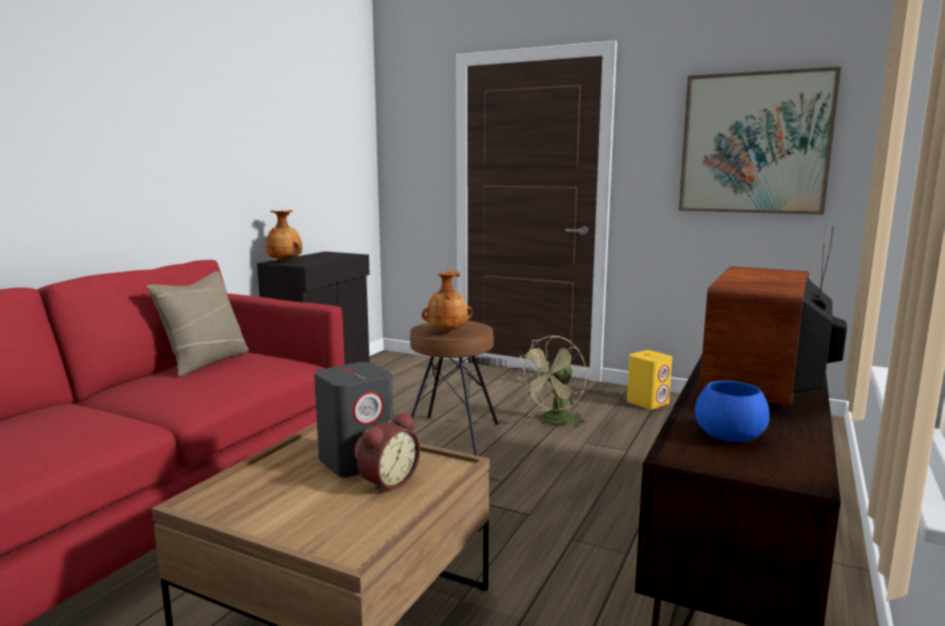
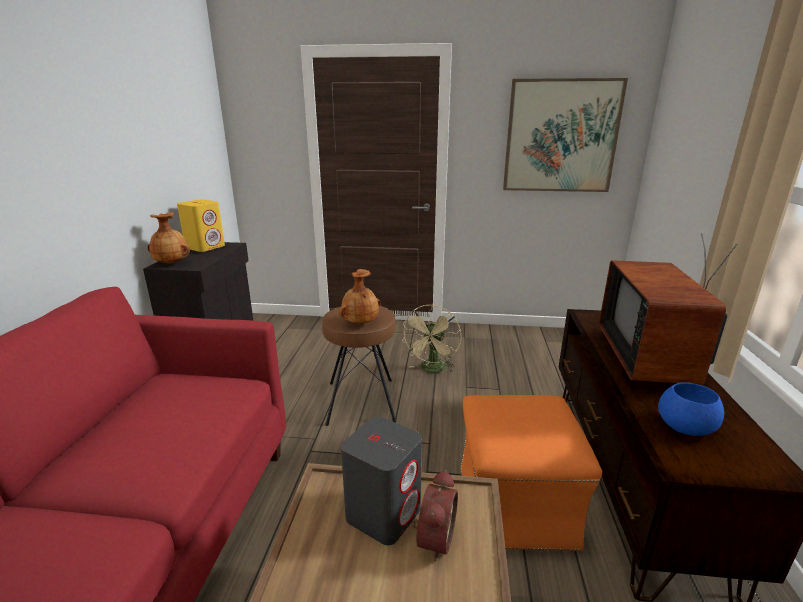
camera: 20 degrees left, 10 degrees up
beige pillow [147,271,249,377] -> none
yellow speaker [627,350,672,409] -> yellow speaker moved to [177,199,225,252]
none -> orange ottoman [461,395,602,551]

